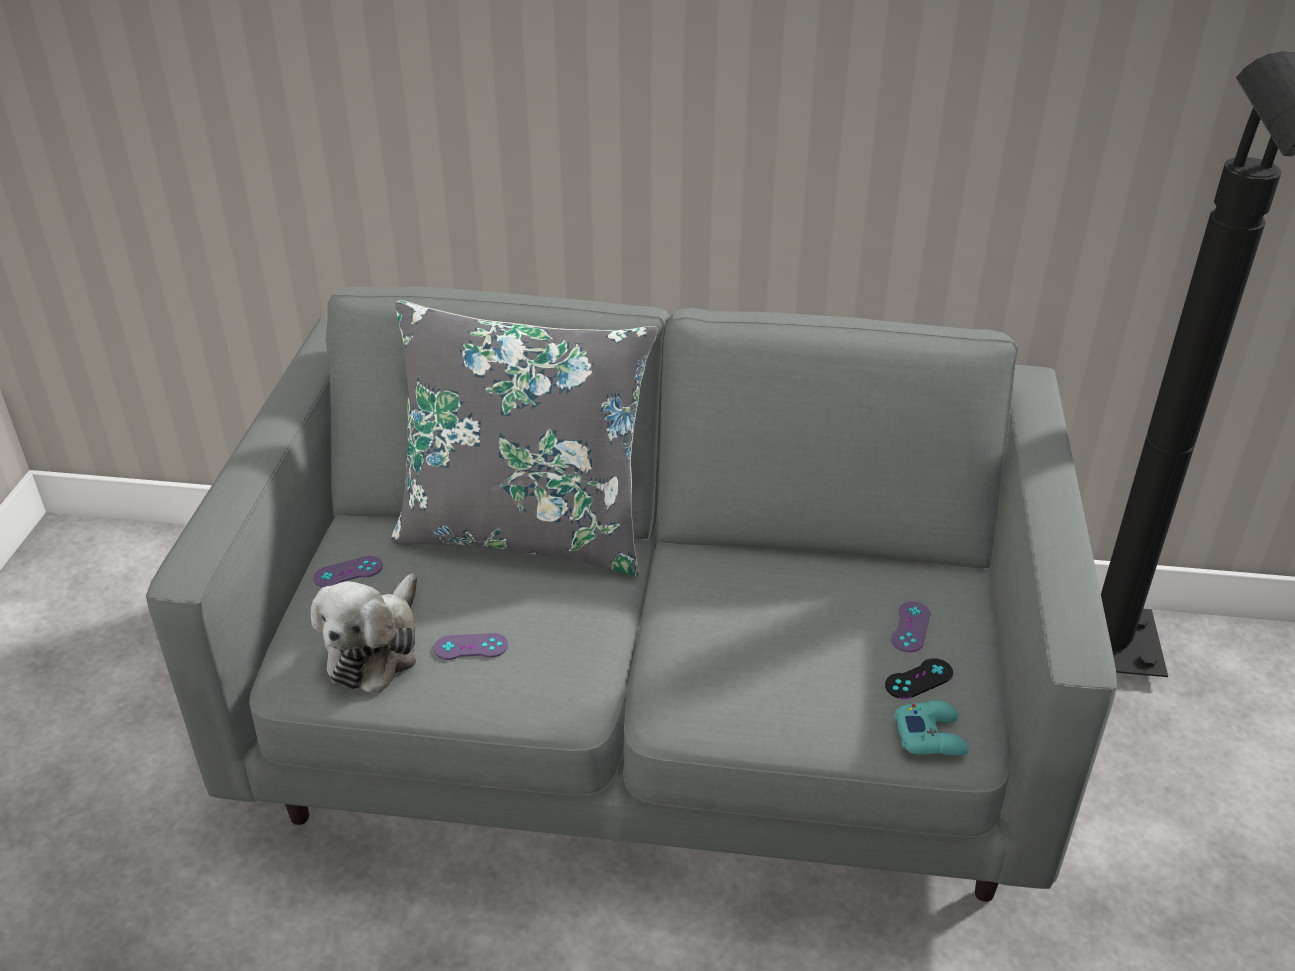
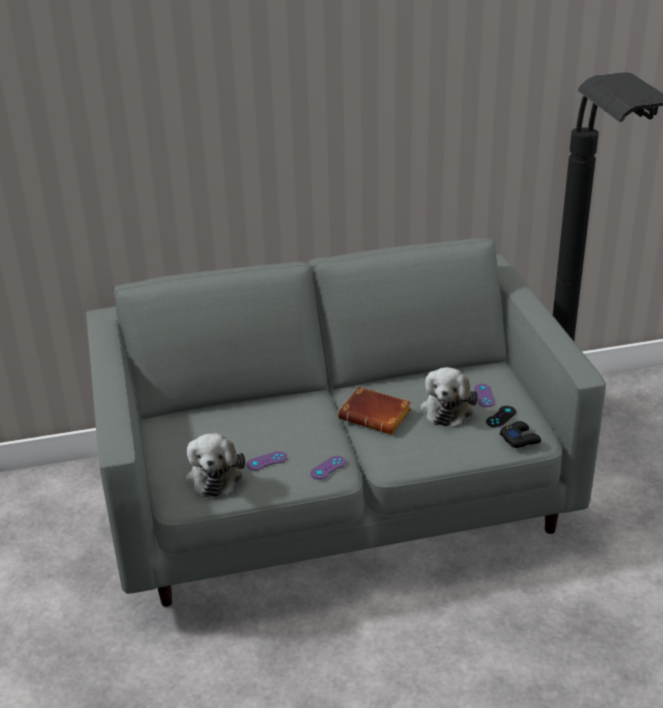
camera: 20 degrees left, 5 degrees down
purple game controller [313,556,383,588] -> purple game controller moved to [310,456,346,479]
grey pillow [391,300,658,576] -> none
turquoise game controller [894,700,968,755] -> black game controller [500,421,541,448]
none -> brown book [338,387,411,435]
none -> plush toy [421,367,478,427]

